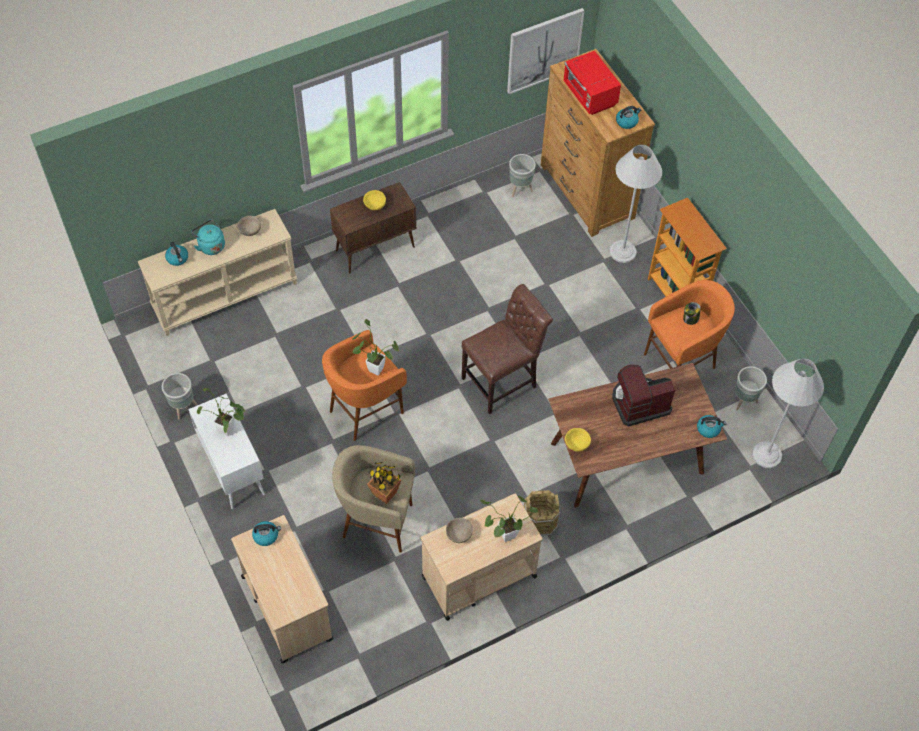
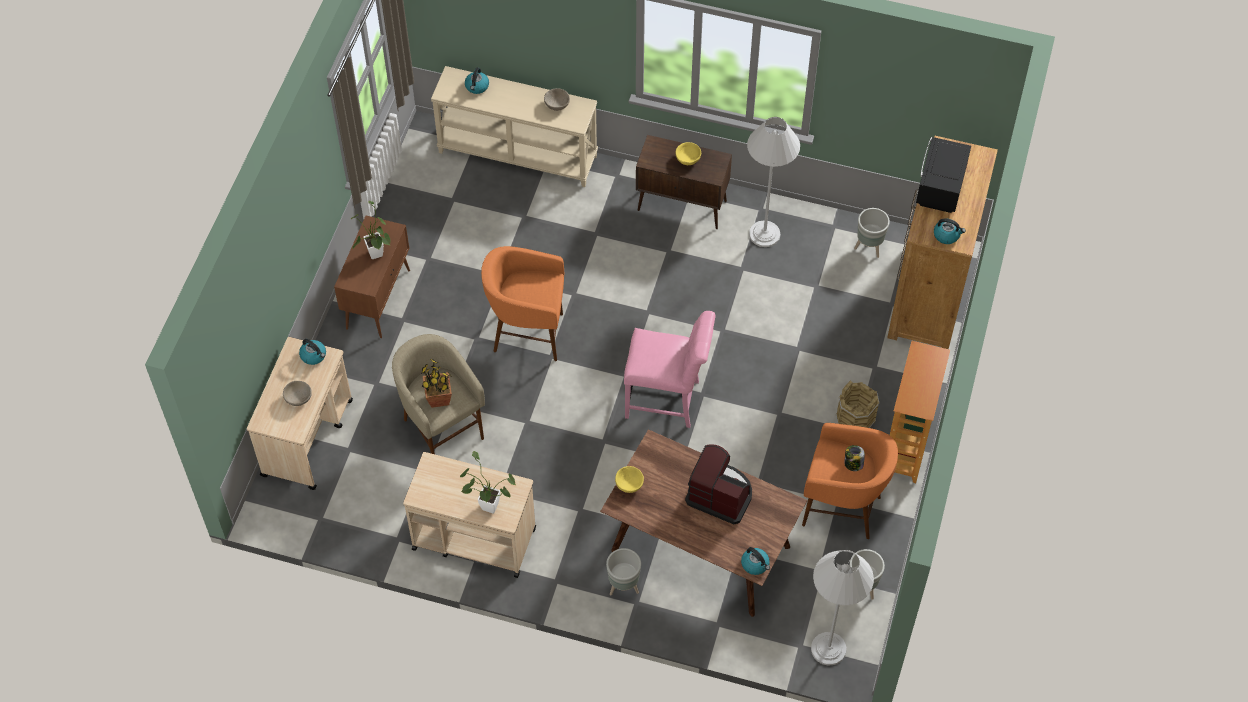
camera: 45 degrees right, 0 degrees up
grey planter [162,373,197,419] -> grey planter moved to [606,548,641,595]
white cabinet [188,394,265,509] -> brown cabinet [334,216,410,338]
turquoise kettle [191,219,225,255] -> none
potted plant [352,319,399,376] -> none
beige bowl [446,518,473,543] -> beige bowl moved to [283,381,312,406]
brown chair [461,284,553,414] -> pink chair [624,311,716,428]
picture [507,8,585,94] -> none
brown bucket [524,490,560,536] -> brown bucket moved to [836,381,879,428]
red microwave [564,51,621,115] -> black microwave [916,137,971,213]
white floor lamp [610,145,662,263] -> white floor lamp moved to [747,117,800,247]

